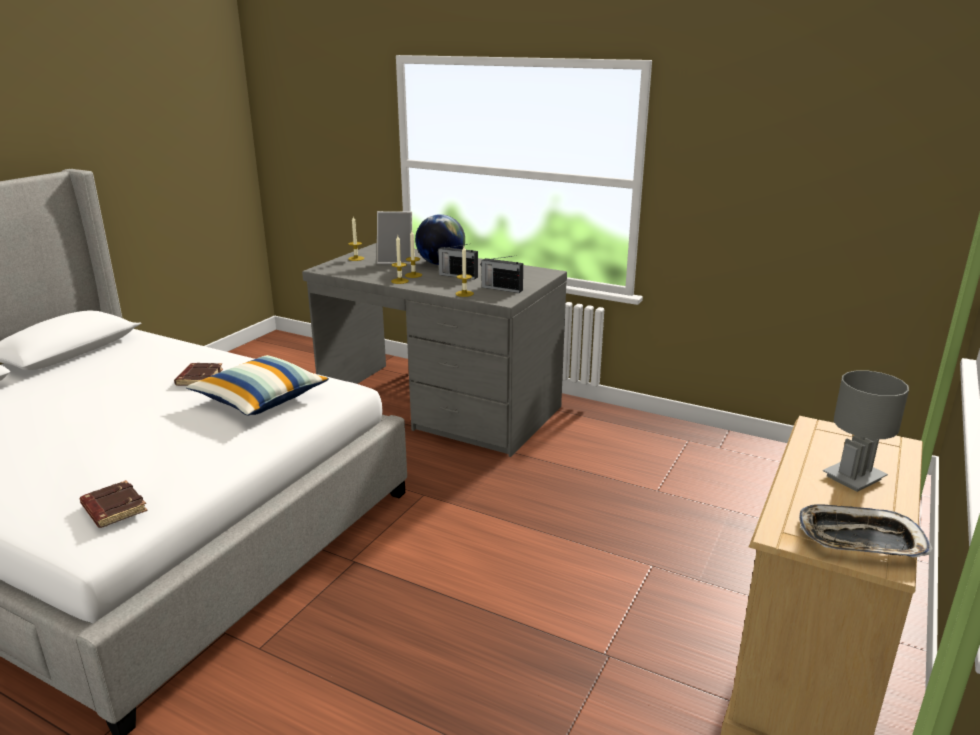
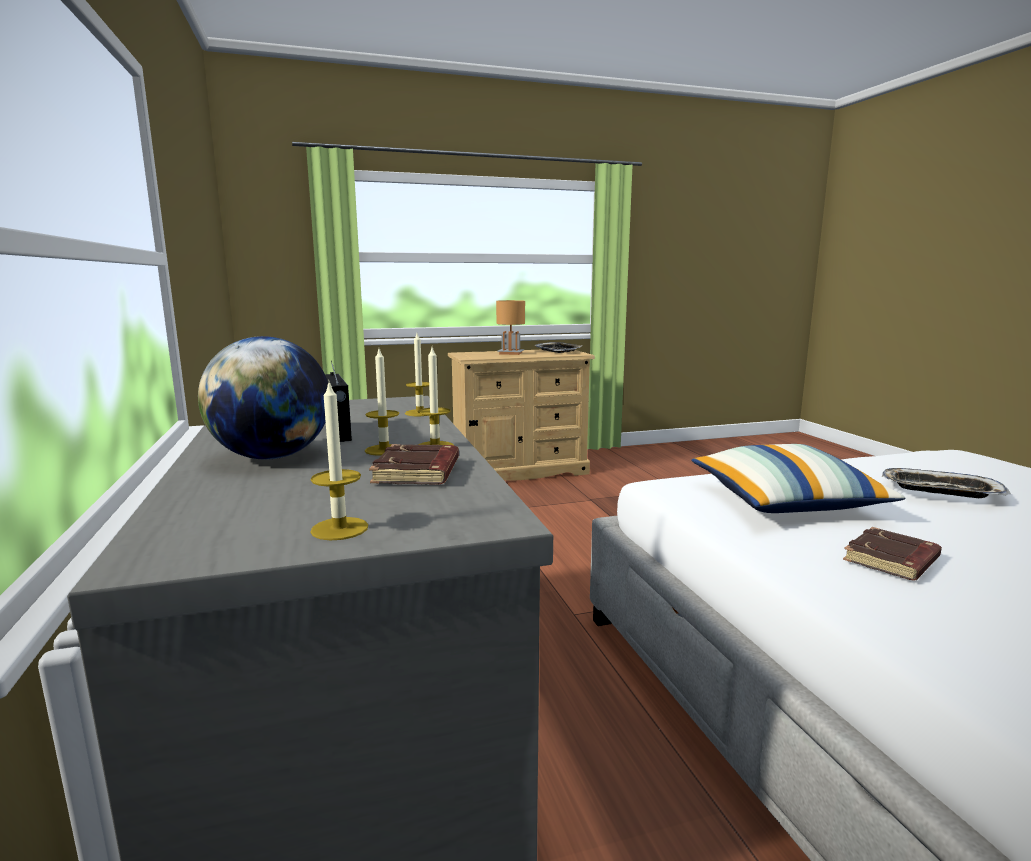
camera: 135 degrees left, 10 degrees down
brown book [79,480,148,528] -> brown book moved to [369,444,459,485]
picture frame [377,211,412,264] -> none
radio [481,256,523,293] -> none
grey table lamp [823,370,909,492] -> brown table lamp [496,300,525,355]
none -> tray [882,468,1011,498]

